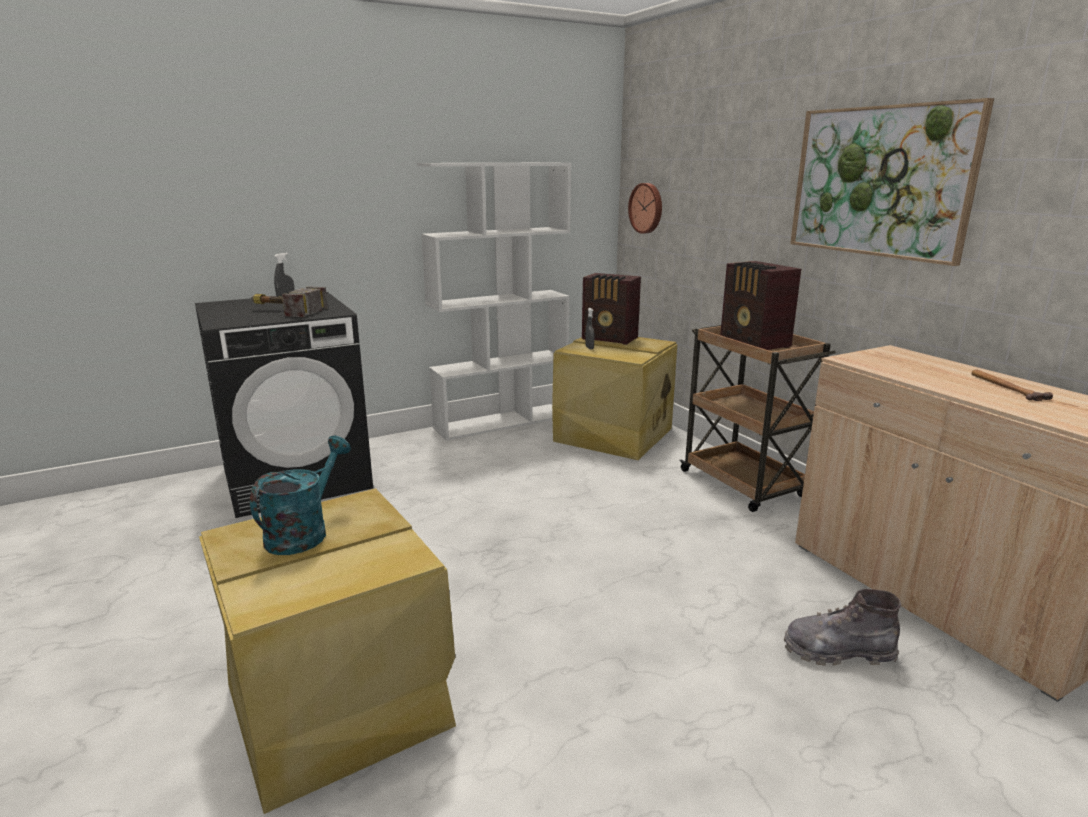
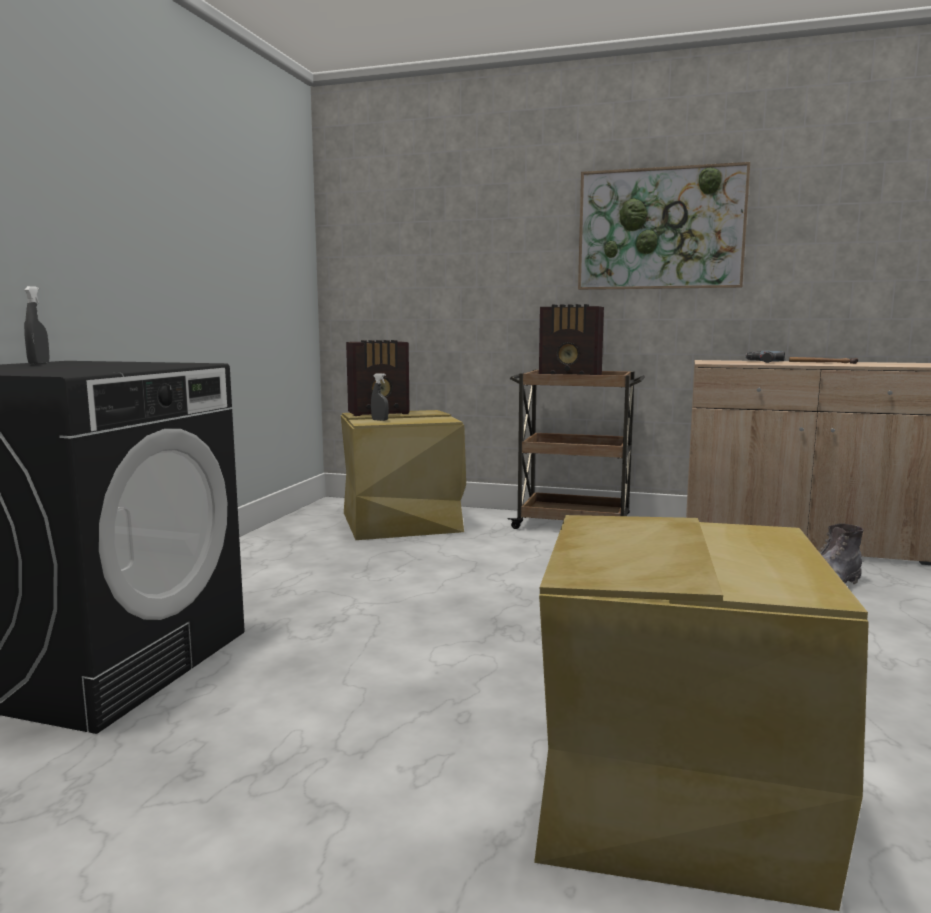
camera: 45 degrees left, 10 degrees down
turquoise watering can [250,436,351,555] -> none
hammer [251,286,328,317] -> none
white bookcase [417,163,571,441] -> none
wall clock [628,183,662,234] -> none
none -> power drill [745,351,785,363]

